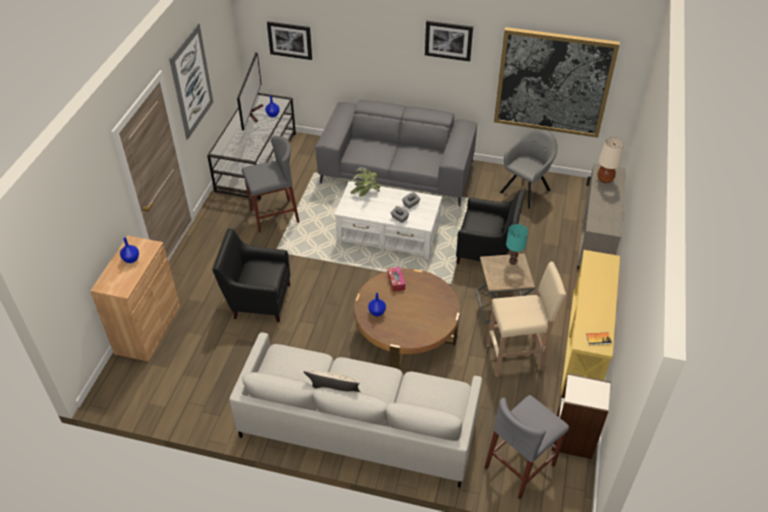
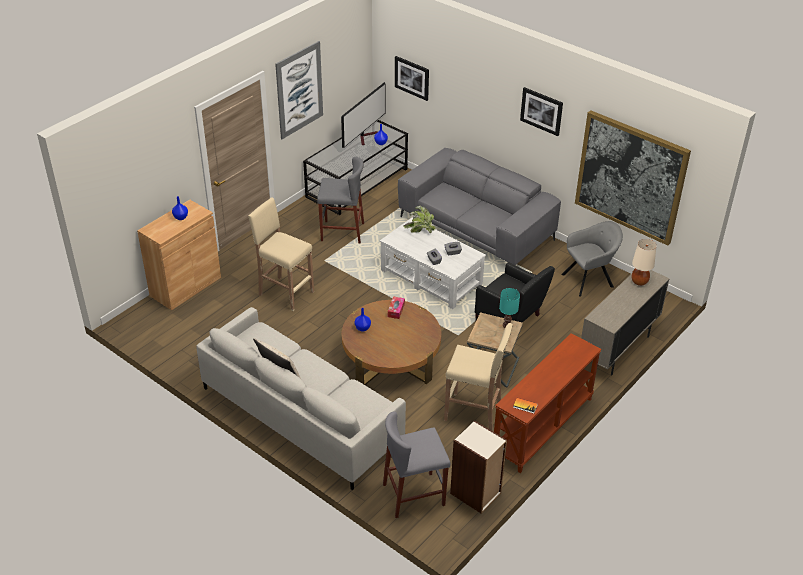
camera: 25 degrees right, 5 degrees down
black armchair [213,229,290,322] -> beige stool [248,197,314,311]
yellow console table [561,250,620,395] -> brown console table [494,333,602,473]

